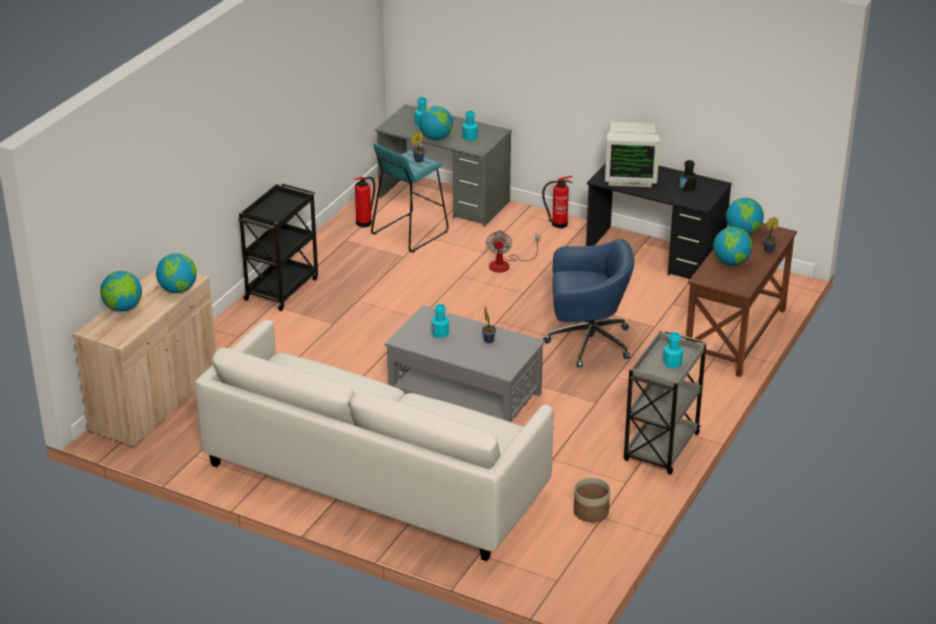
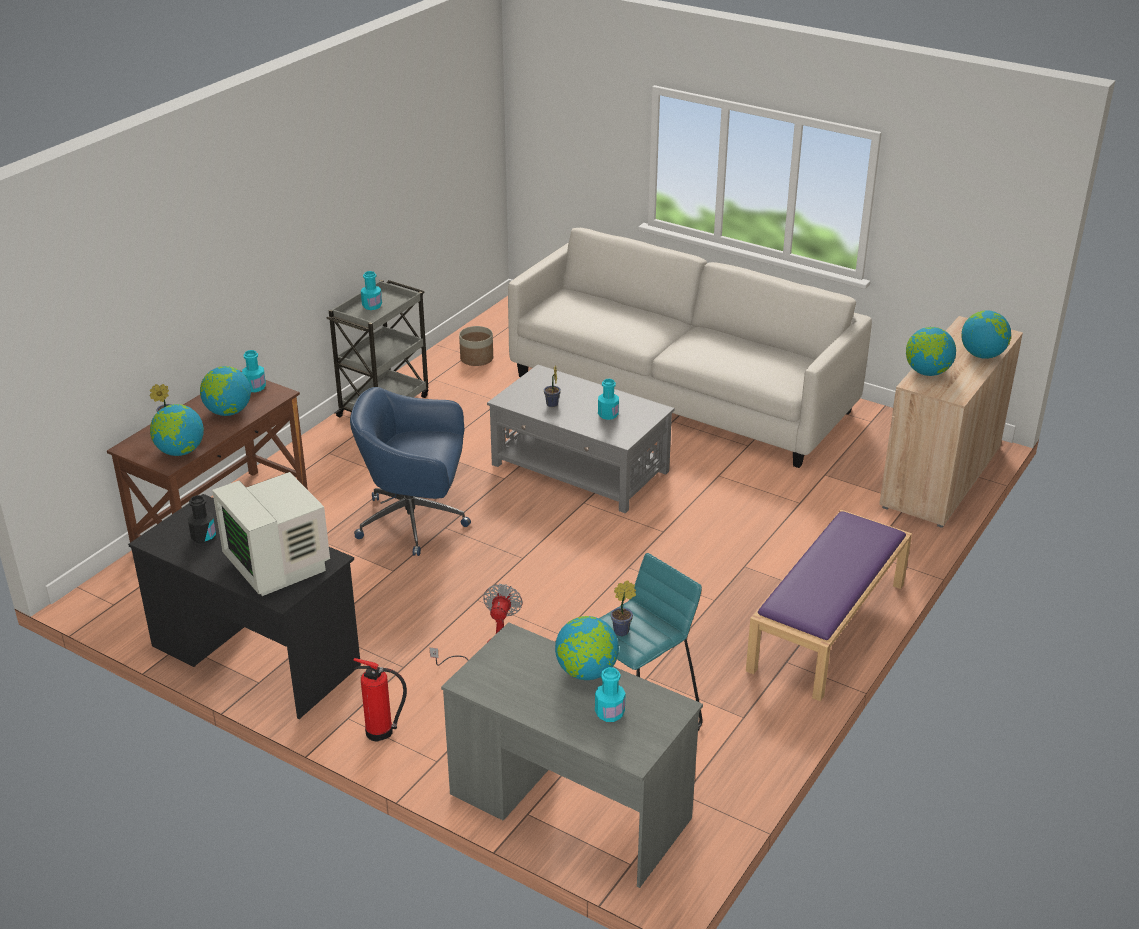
camera: 175 degrees left, 0 degrees up
black cart [238,183,318,311] -> purple bench [746,510,912,701]
fire extinguisher [354,177,375,228] -> none
turquoise bottle [462,111,478,141] -> turquoise bottle moved to [242,350,266,392]
monitor [605,122,660,187] -> monitor turned 135 degrees counterclockwise [212,472,330,596]

